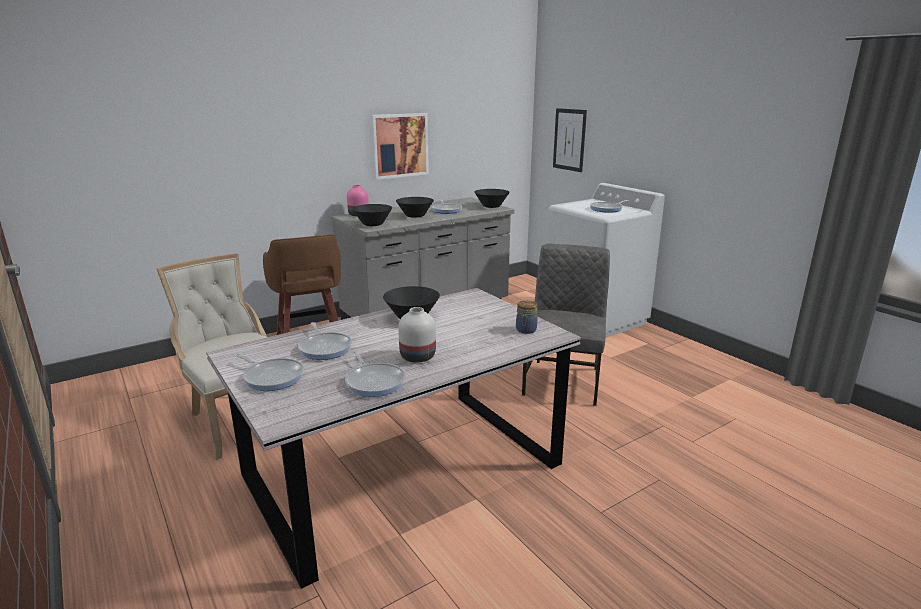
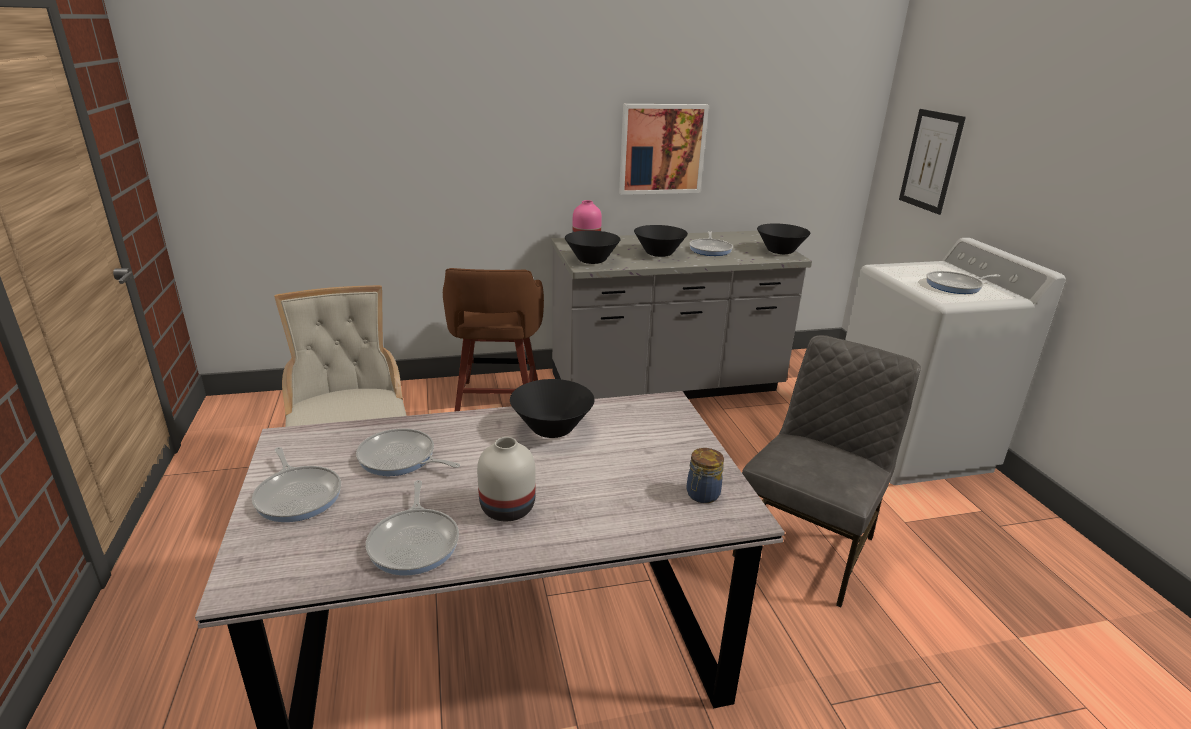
camera: 20 degrees right, 5 degrees up
frying pan [298,322,352,360] -> frying pan turned 120 degrees clockwise [356,428,460,476]

